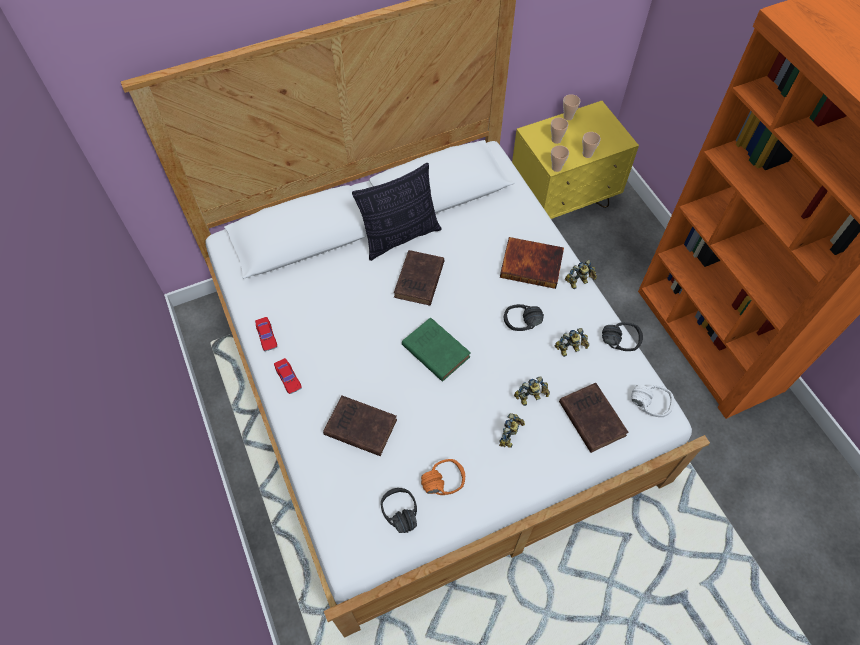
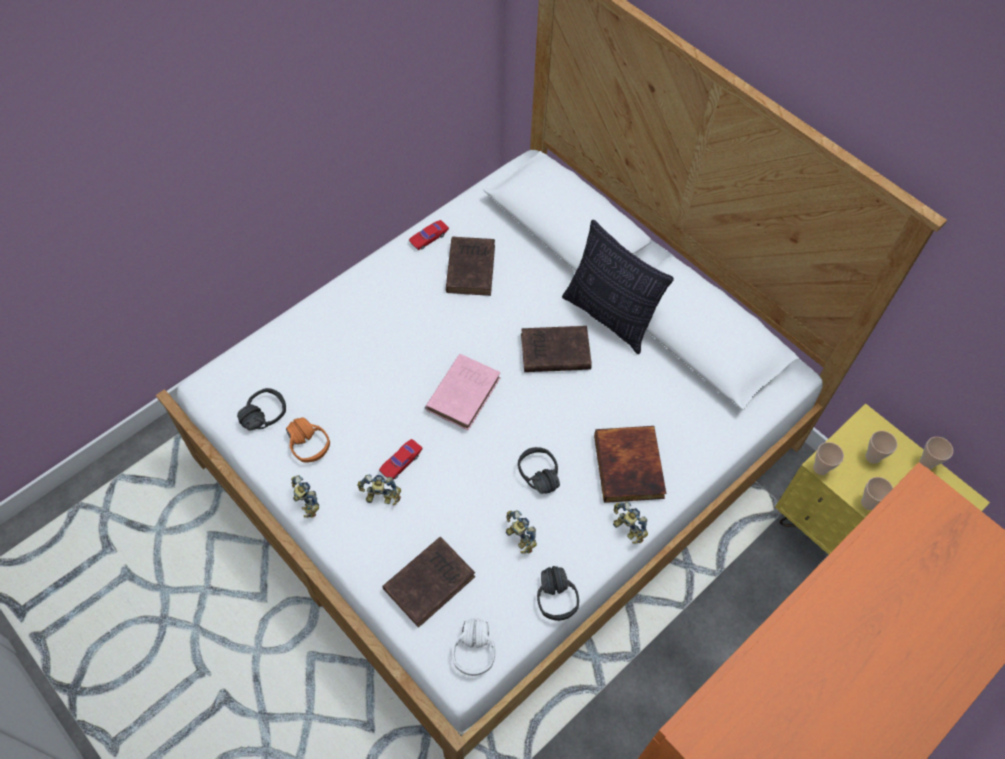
camera: 70 degrees right, 0 degrees up
red toy car [274,358,302,394] -> red toy car moved to [379,439,422,479]
brown book [323,396,397,456] -> brown book moved to [446,237,495,296]
green book [402,317,471,382] -> pink book [425,354,501,430]
toy robot [514,376,550,406] -> toy robot moved to [291,475,319,518]

